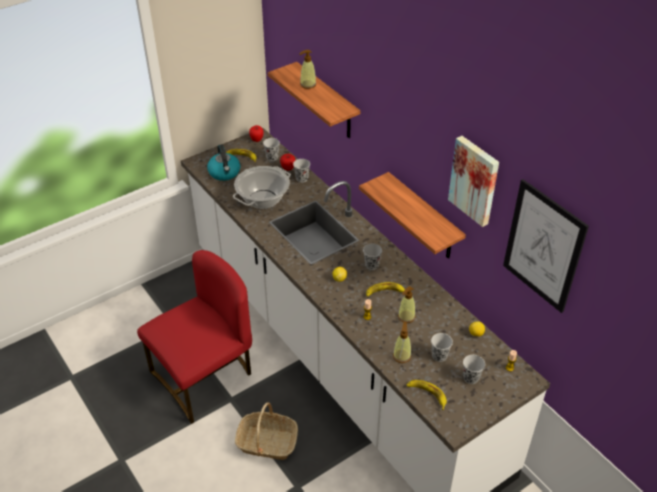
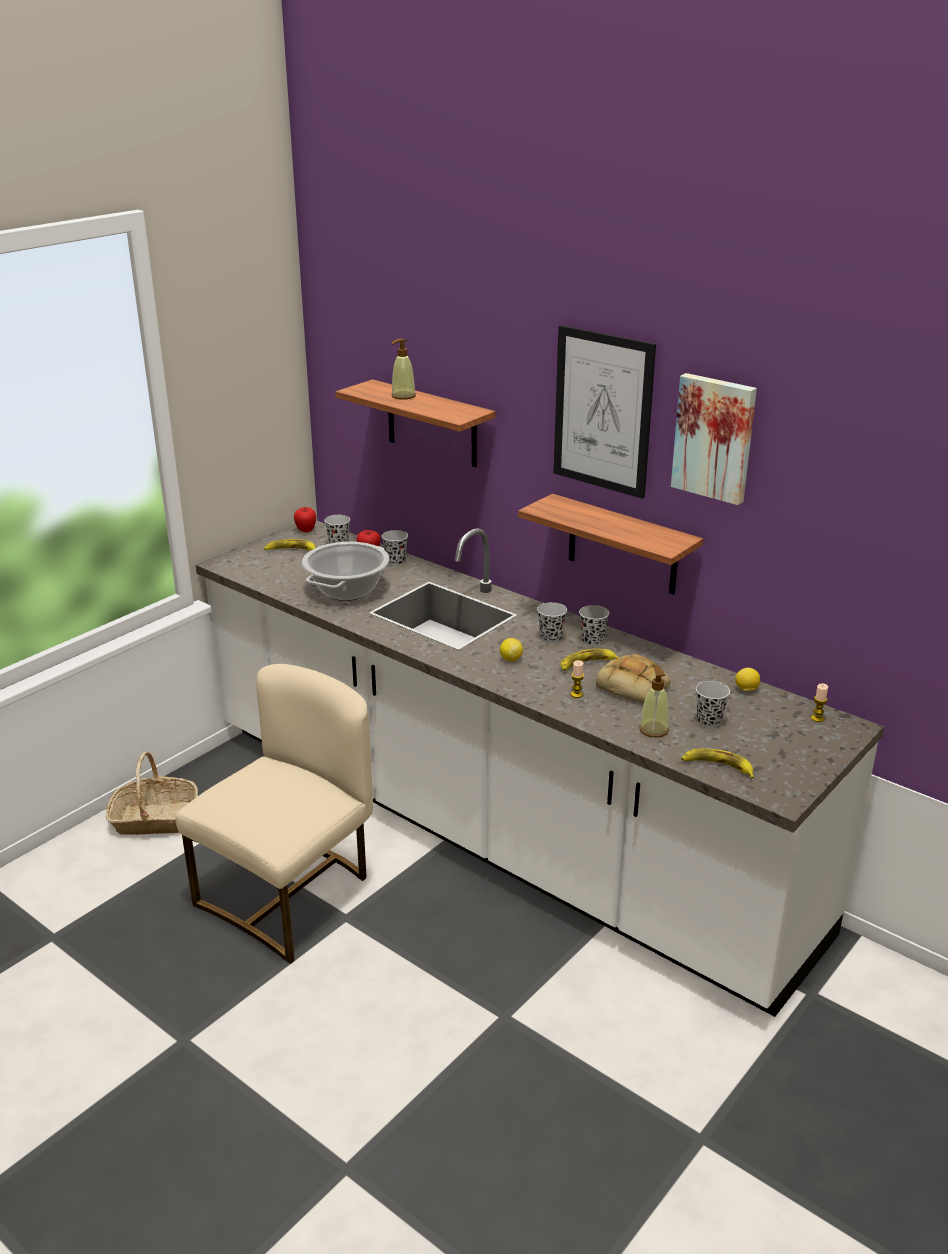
camera: 15 degrees left, 15 degrees down
red chair [137,250,252,424] -> beige chair [175,664,373,964]
kettle [207,144,240,181] -> none
basket [235,402,298,460] -> basket moved to [106,752,198,835]
soap dispenser [398,286,416,323] -> bread [596,654,671,703]
black cup [463,355,485,384] -> black cup moved to [579,605,609,646]
picture [503,179,589,313] -> picture moved to [554,325,656,499]

